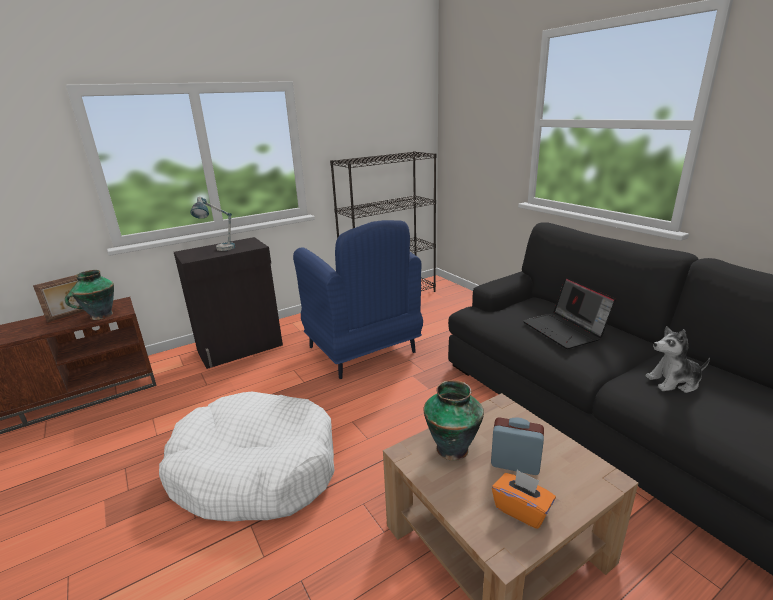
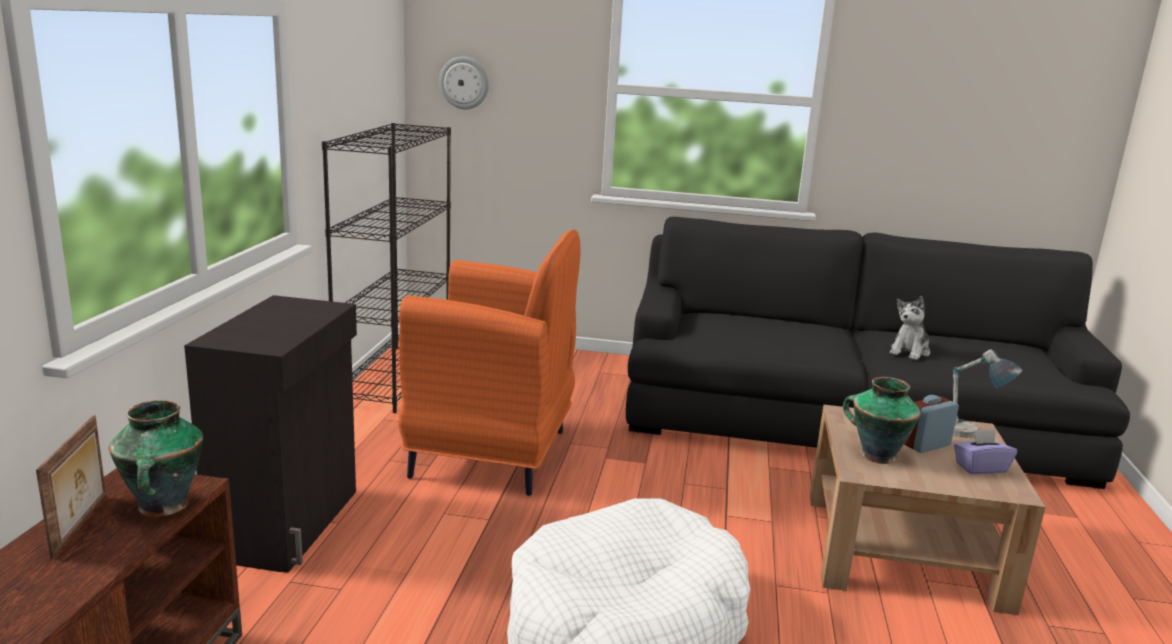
camera: 50 degrees left, 5 degrees down
table lamp [190,197,235,251] -> table lamp moved to [953,349,1023,438]
blue armchair [293,220,423,379] -> orange armchair [398,229,581,496]
orange tissue box [492,470,556,529] -> purple tissue box [954,430,1017,474]
laptop [523,277,616,349] -> none
none -> wall clock [439,56,489,109]

